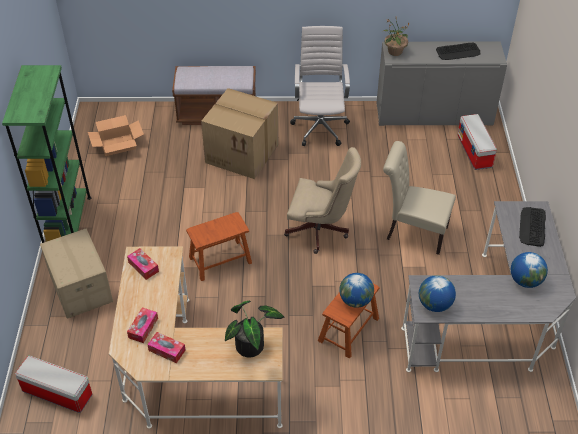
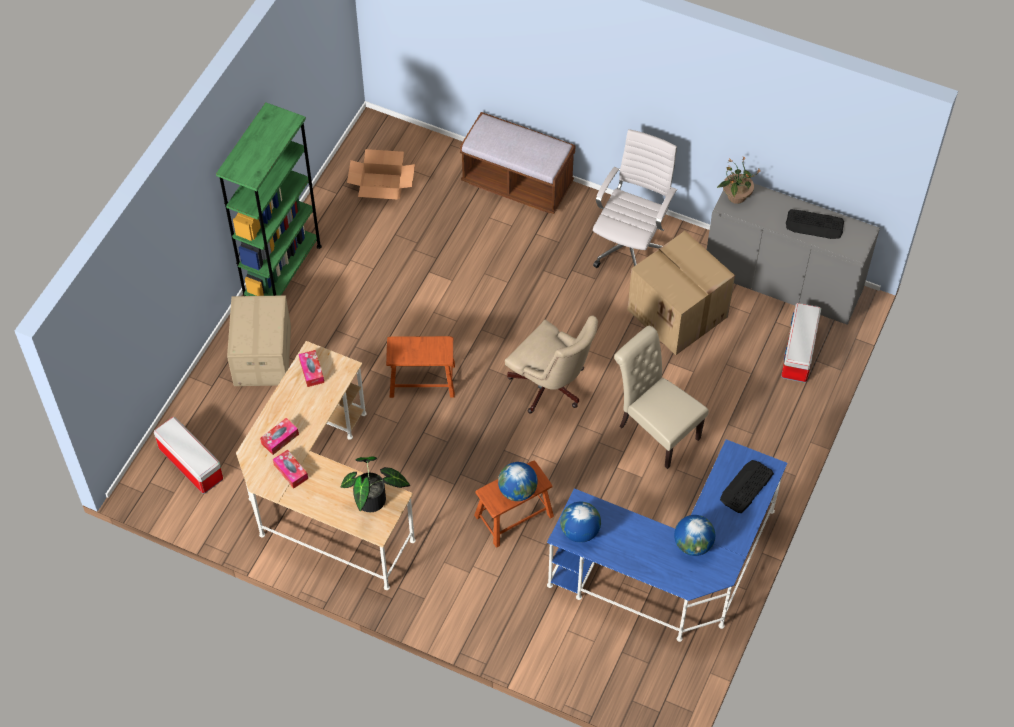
camera: 25 degrees right, 10 degrees up
cardboard box [201,88,278,179] -> cardboard box moved to [628,231,735,355]
grey desk [401,201,576,372] -> blue desk [547,439,787,642]

